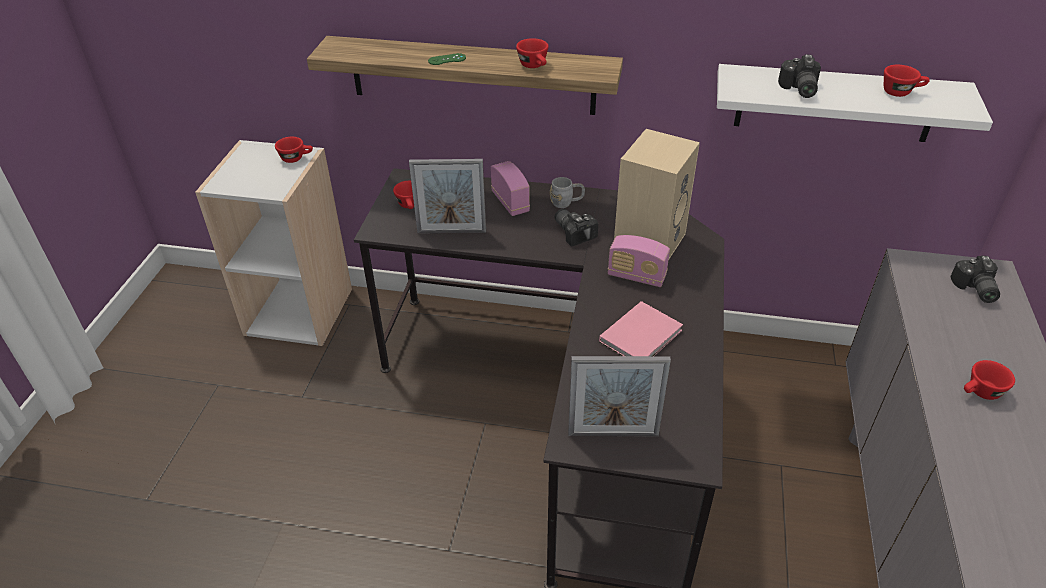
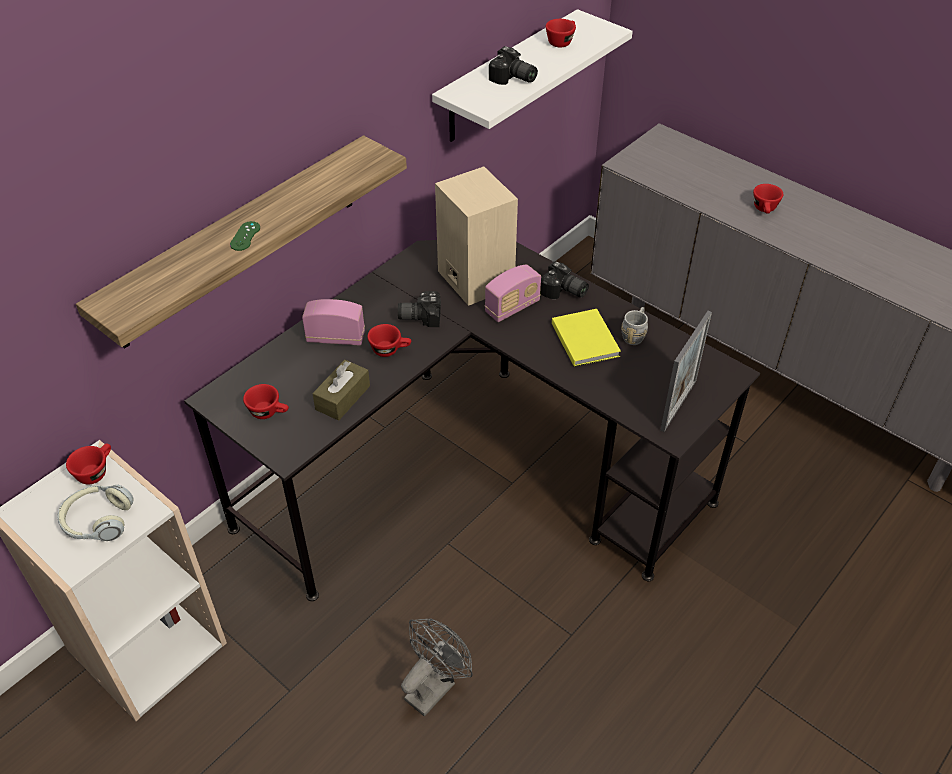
camera: 60 degrees left, 5 degrees up
picture frame [409,159,486,233] -> brown tissue box [312,360,370,421]
red cup [516,38,549,68] -> red cup moved to [367,324,411,357]
grey mug [550,177,585,208] -> grey mug moved to [621,307,648,345]
pink book [599,301,683,356] -> yellow book [552,309,621,367]
camera [951,256,1000,303] -> camera moved to [540,261,589,299]
none -> headphones [57,485,134,541]
none -> grey fan [401,618,473,716]

